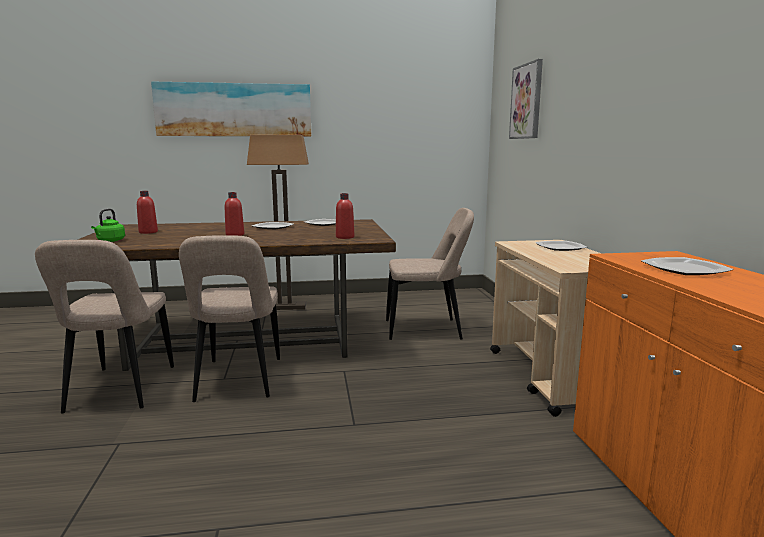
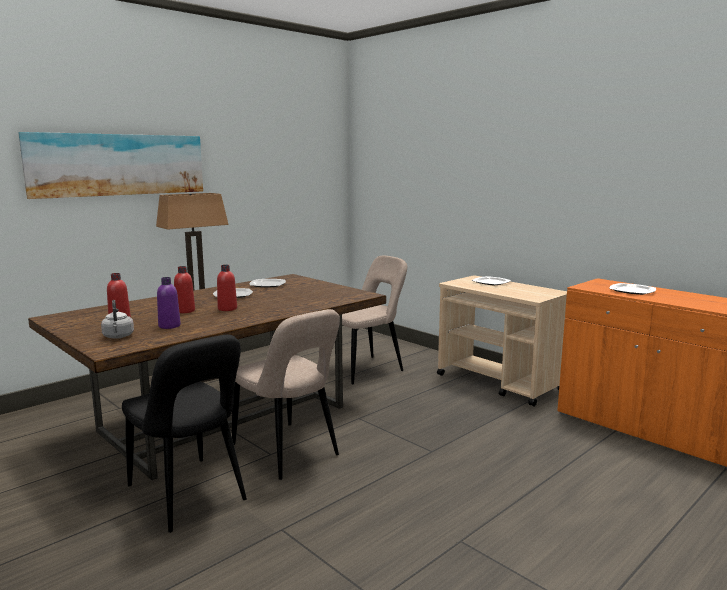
camera: 35 degrees left, 0 degrees up
beige chair [35,240,174,414] -> black chair [122,335,247,533]
green kettle [91,209,125,242] -> grey kettle [101,300,134,339]
red bottle [336,193,354,239] -> red bottle moved to [174,266,195,313]
picture [509,59,543,139] -> none
none -> purple bottle [157,277,181,329]

